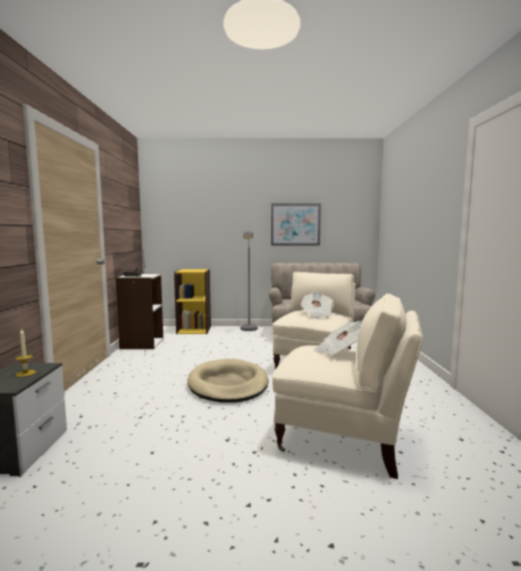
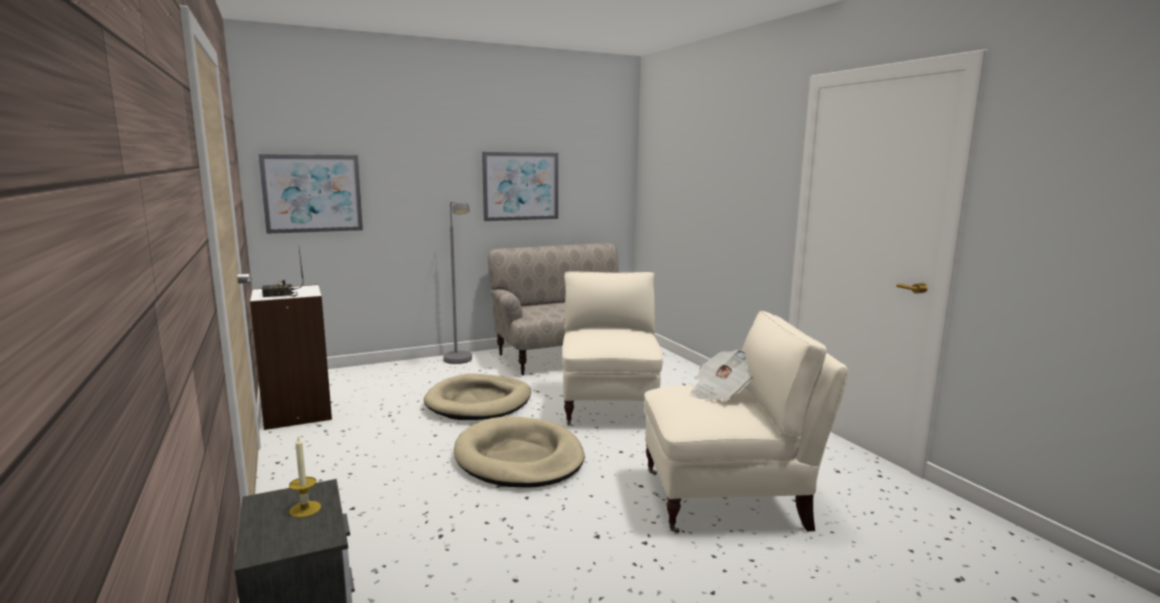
camera: 25 degrees left, 5 degrees up
yellow bookcase [174,269,211,334] -> none
newspaper [301,292,334,319] -> none
none -> picture [259,154,363,234]
none -> beige dog bed [424,373,531,420]

